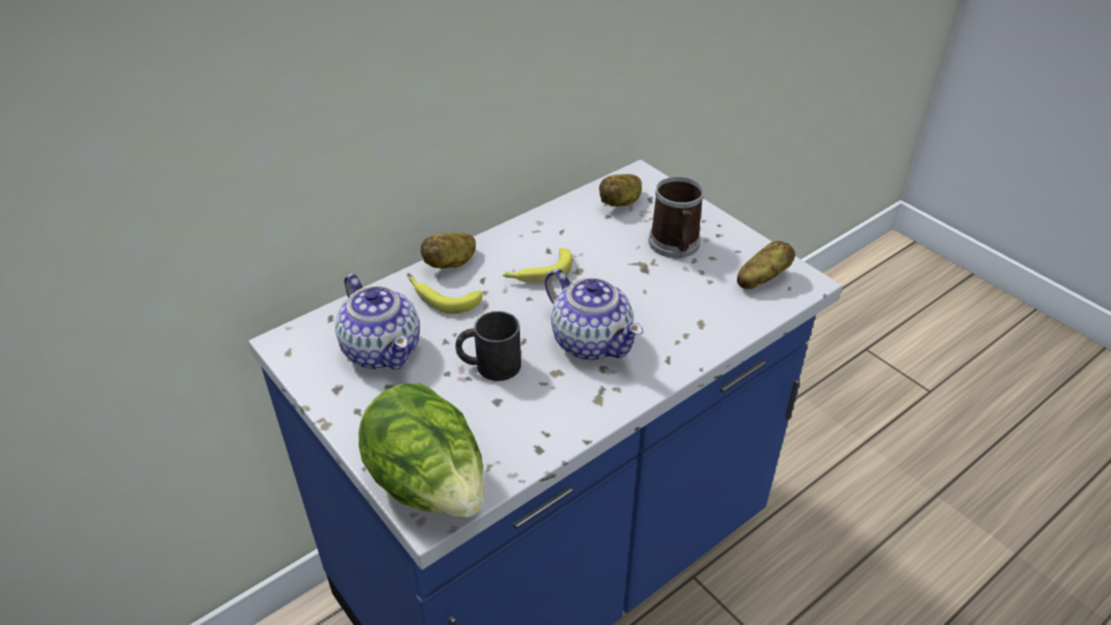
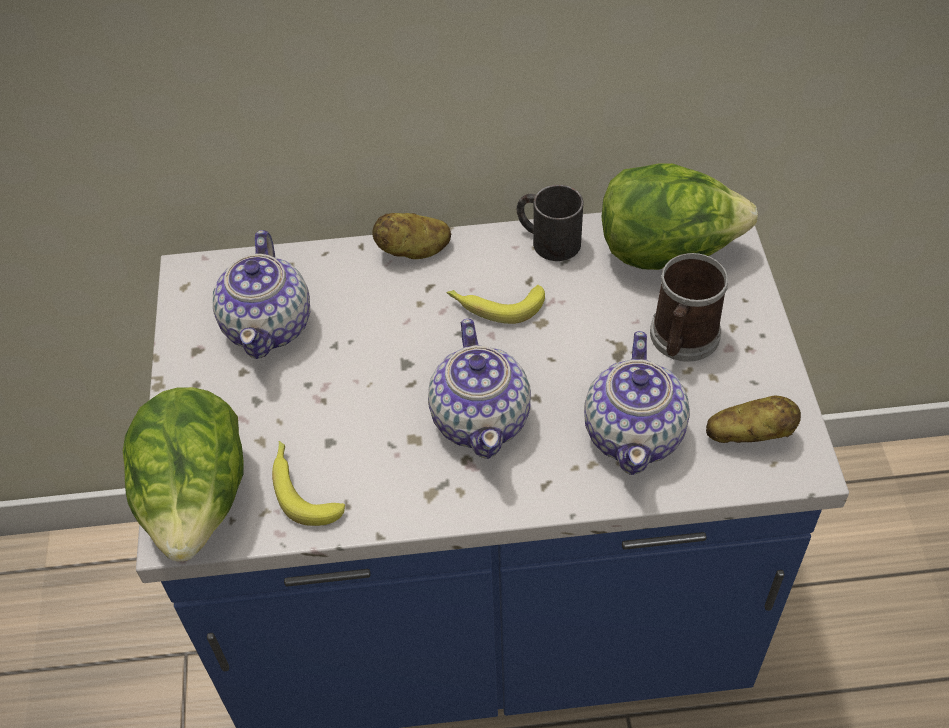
camera: 35 degrees right, 10 degrees up
banana [408,278,482,314] -> banana moved to [272,441,345,526]
black mug [455,311,521,381] -> black mug moved to [517,185,583,261]
potato [599,174,642,206] -> lettuce [601,163,758,270]
none -> teapot [584,331,690,475]

